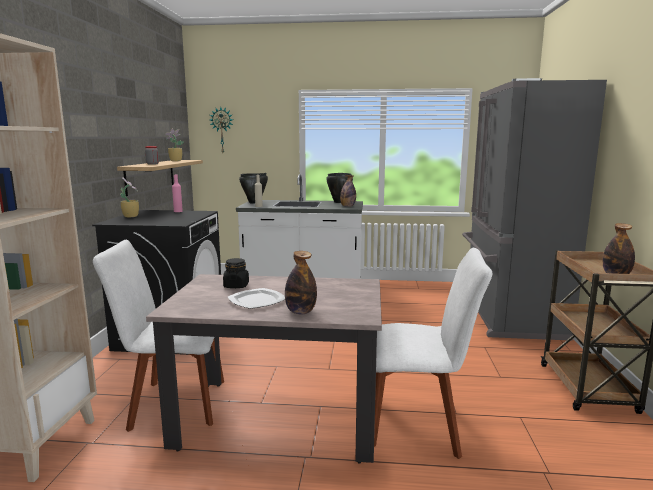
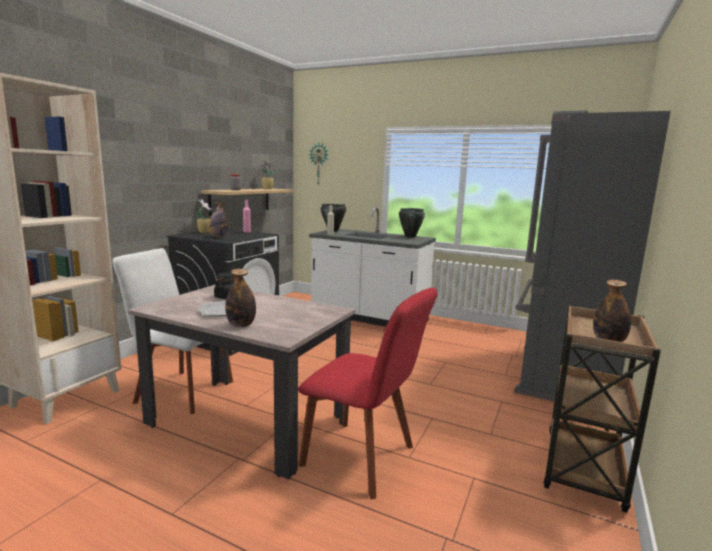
camera: 20 degrees right, 0 degrees up
bottle [340,175,356,207] -> bottle moved to [209,202,228,237]
white chair [374,248,492,459] -> red chair [298,288,437,499]

